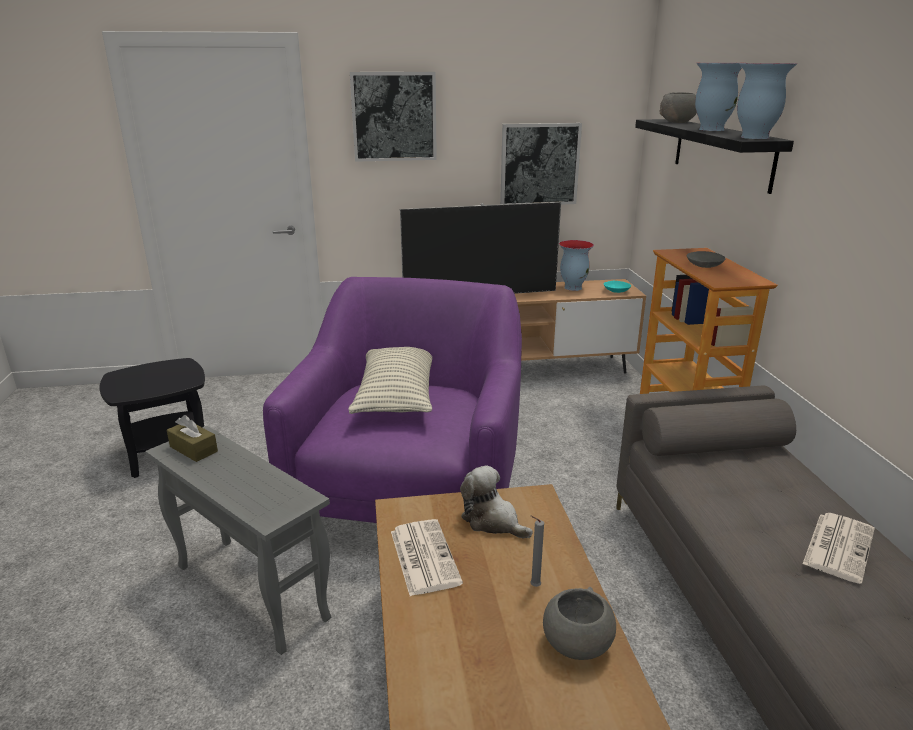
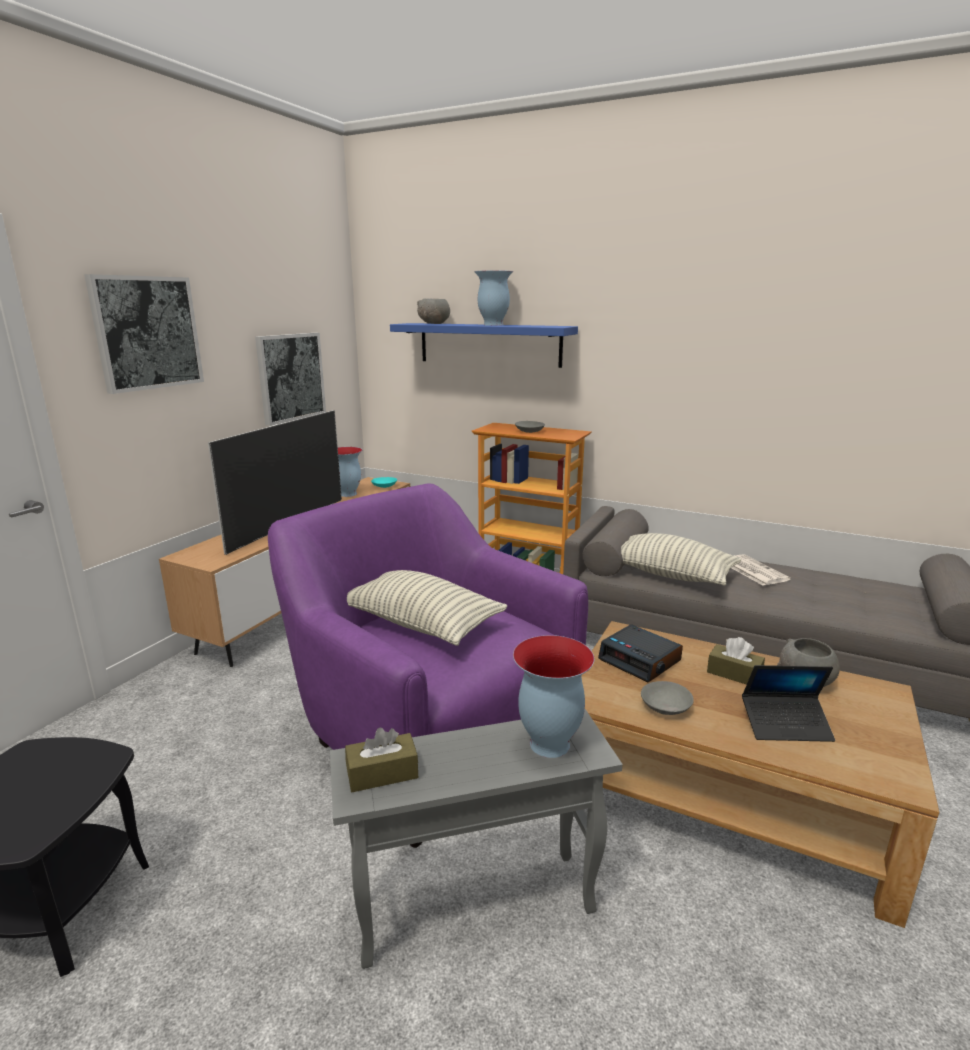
camera: 55 degrees left, 5 degrees down
newspaper [391,519,463,596] -> grey bowl [641,681,694,715]
plush toy [460,465,533,539] -> alarm clock [598,624,683,682]
grey candle [530,516,544,587] -> brown tissue box [707,637,765,685]
black shelf [635,119,794,194] -> blue shelf [390,323,578,368]
vase [737,63,797,139] -> vase moved to [513,635,595,758]
none -> pillow [621,533,742,585]
none -> laptop [742,665,835,742]

